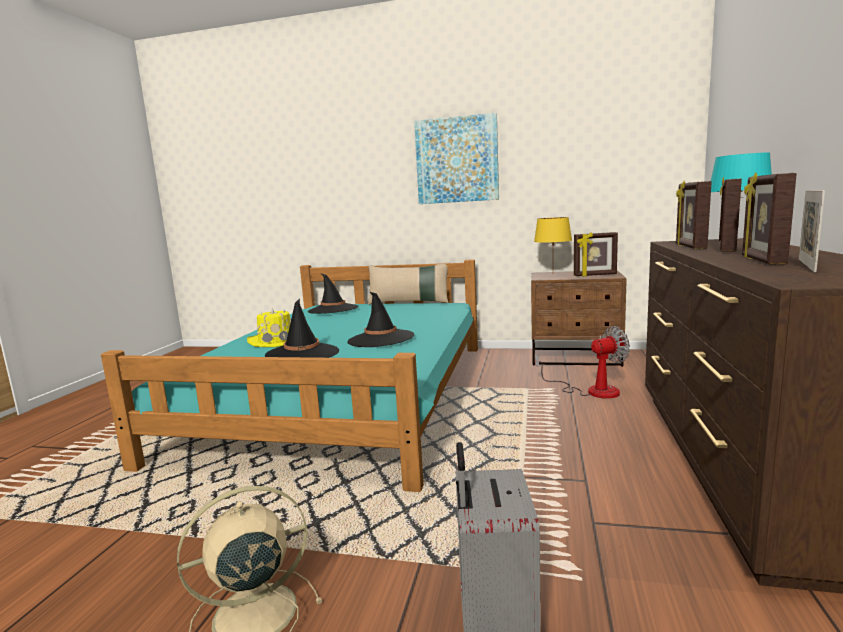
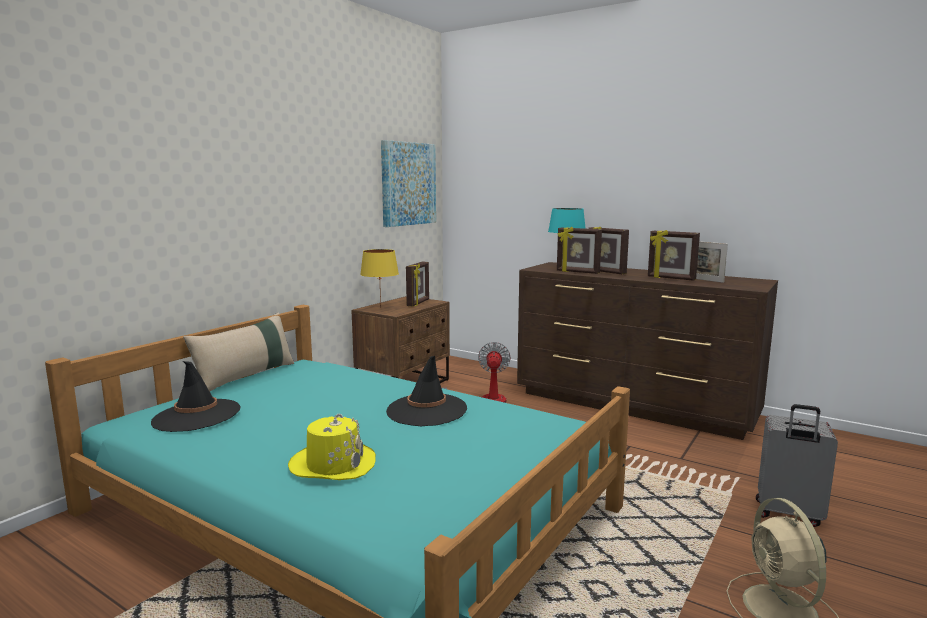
camera: 70 degrees left, 0 degrees up
black hat [265,298,339,358] -> none
picture [414,113,499,204] -> picture moved to [381,140,436,227]

